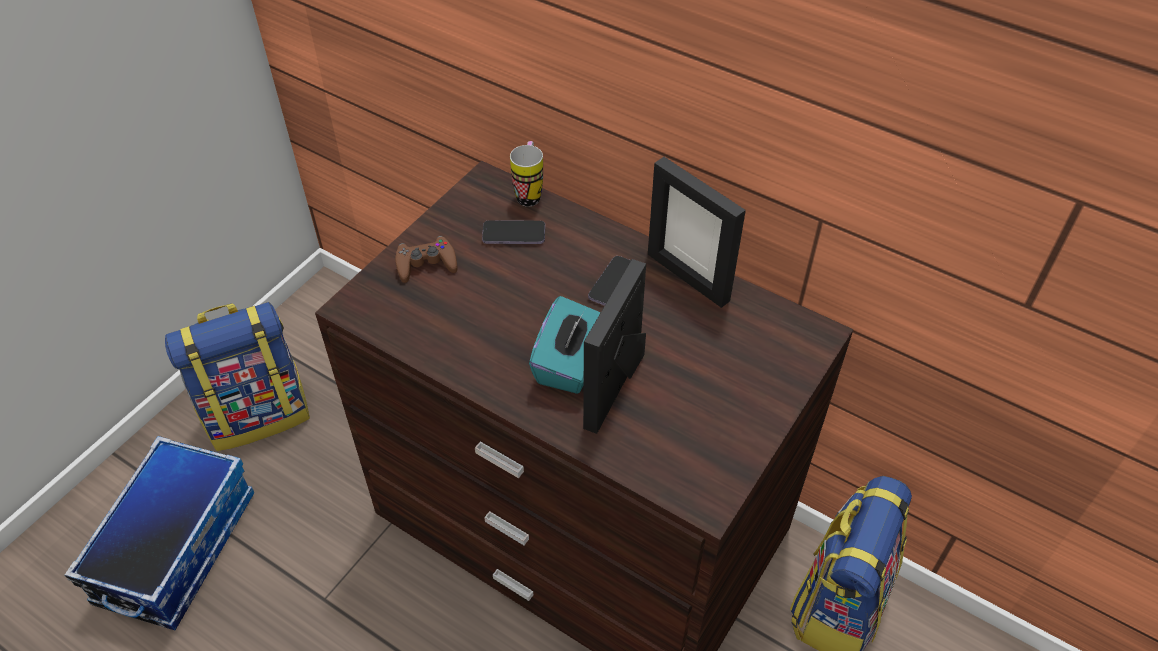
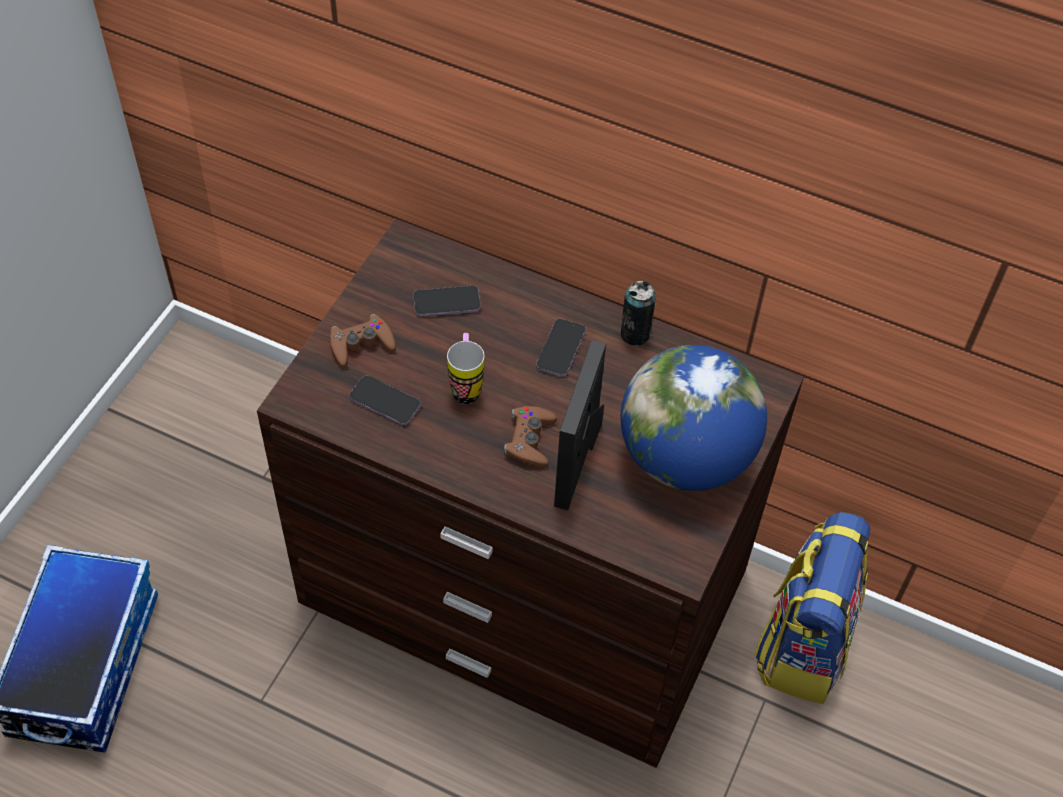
camera: 10 degrees left, 5 degrees up
backpack [165,302,310,451] -> none
mug [510,141,543,207] -> mug moved to [447,333,484,404]
turquoise tissue box [529,296,601,394] -> brown game controller [504,406,557,468]
picture frame [648,157,746,308] -> can [621,281,656,346]
none -> phone [349,375,421,426]
none -> globe [621,345,767,491]

